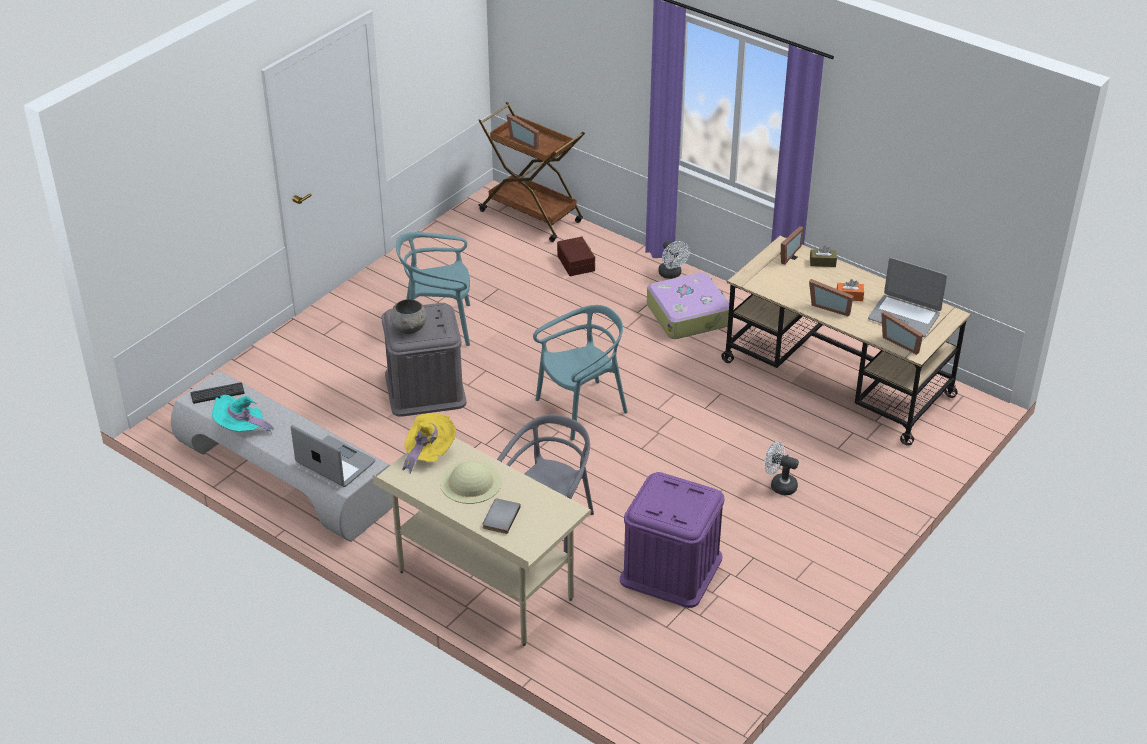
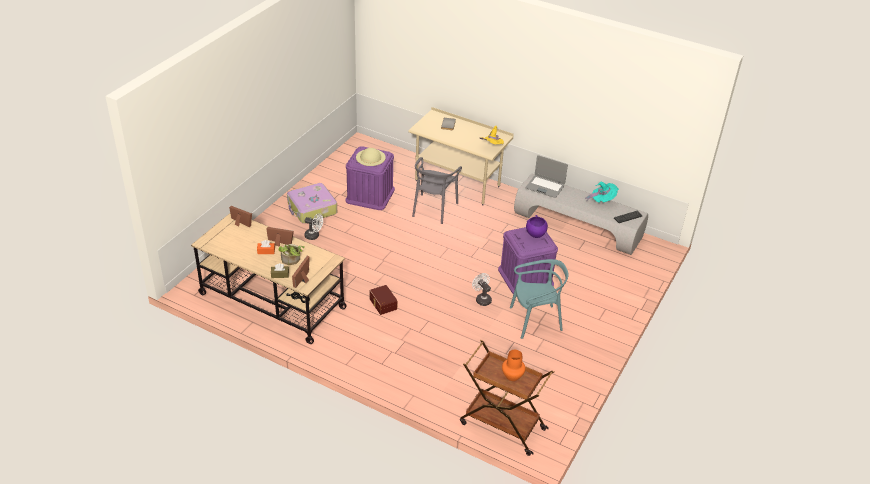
camera: 170 degrees right, 0 degrees up
grey storage box [382,303,466,417] -> purple storage box [498,227,558,294]
grey bowl [391,299,427,334] -> purple bowl [526,215,548,238]
beige hat [440,461,502,504] -> beige hat moved to [356,148,386,166]
picture frame [506,114,540,150] -> orange vase [502,350,525,381]
turquoise chair [533,305,628,440] -> none
brown storage box [557,237,595,276] -> brown storage box moved to [370,285,397,315]
suitcase [647,272,729,339] -> suitcase moved to [287,183,337,223]
white fan [658,240,690,279] -> white fan moved to [472,273,492,306]
laptop [868,258,947,337] -> none
none -> potted plant [278,244,305,265]

